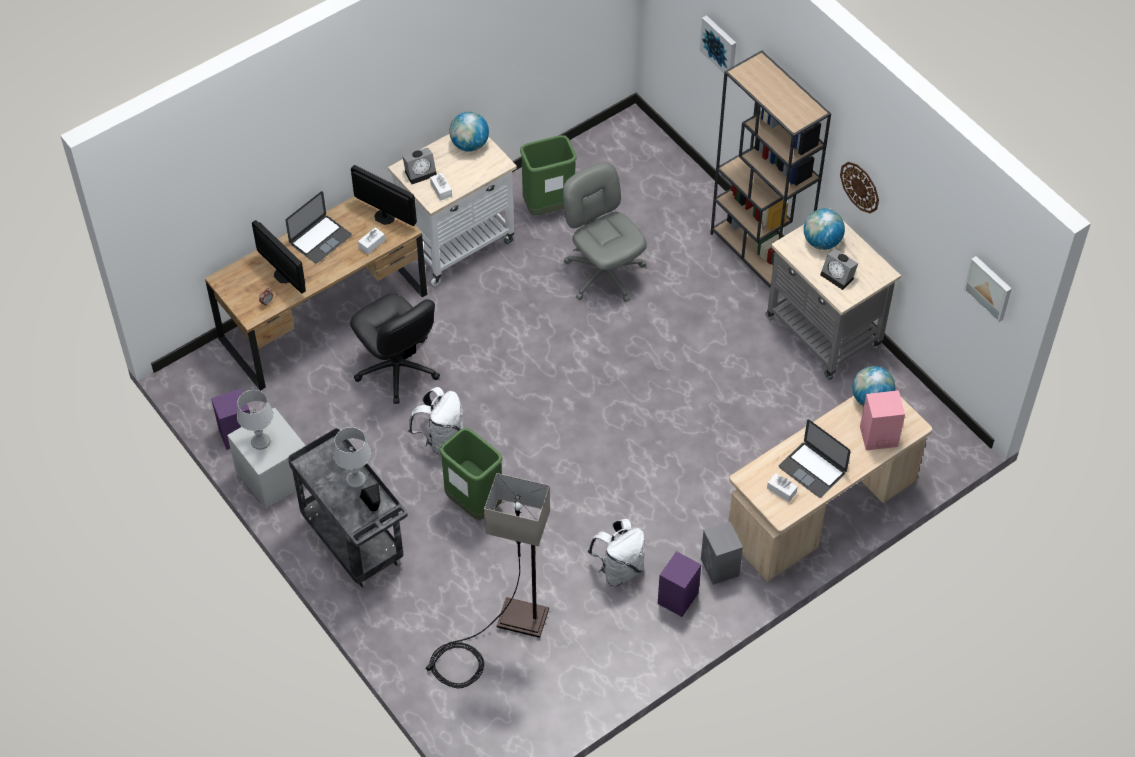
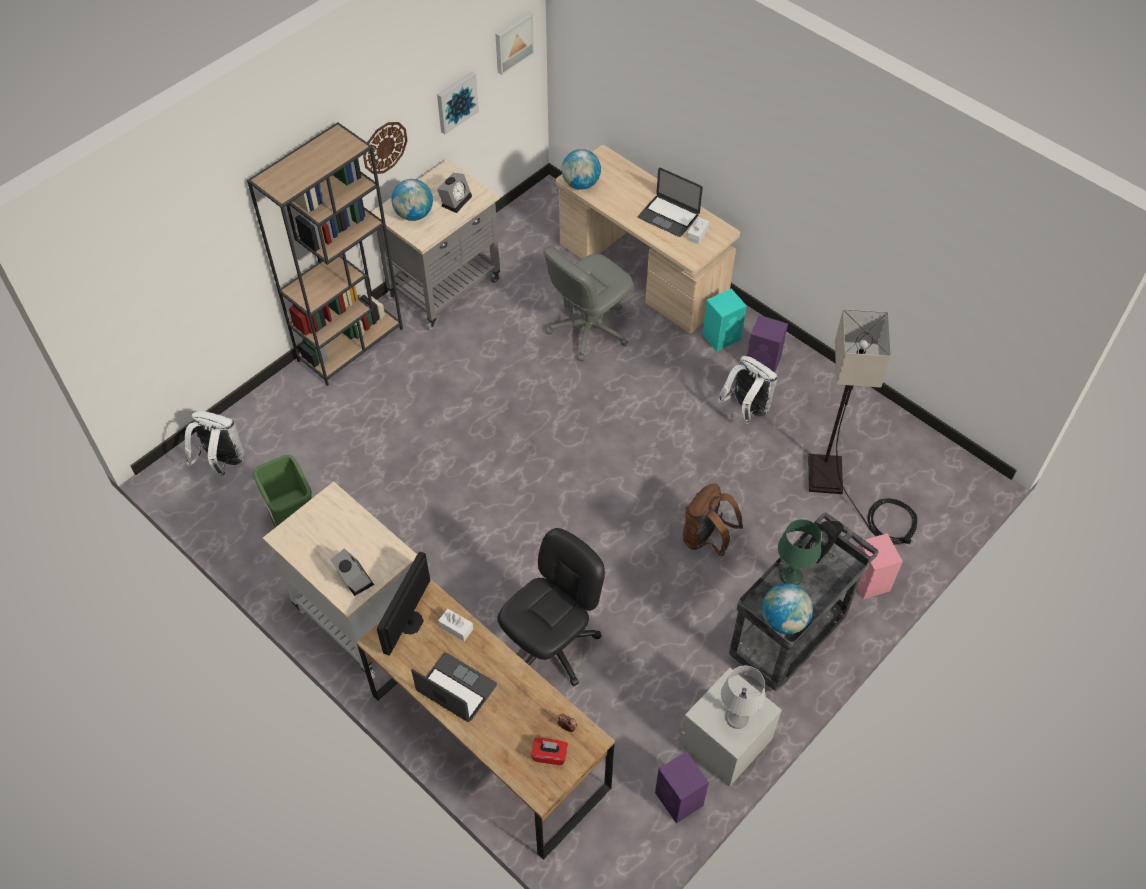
camera: 100 degrees left, 0 degrees up
monitor [252,220,306,294] -> none
grey table lamp [333,427,371,488] -> green table lamp [778,519,821,585]
white backpack [408,387,463,454] -> white backpack moved to [185,411,244,477]
white tissue box [430,173,452,201] -> none
green trash can [439,428,503,520] -> brown backpack [683,483,743,556]
globe [449,112,489,152] -> globe moved to [762,583,813,634]
grey office chair [563,162,647,302] -> grey office chair moved to [543,246,634,361]
picture [700,15,736,78] -> picture moved to [437,72,479,134]
grey speaker [701,521,743,585] -> turquoise speaker [702,289,747,351]
laptop [779,420,851,498] -> laptop turned 90 degrees clockwise [638,168,703,237]
pink speaker [860,390,905,450] -> pink speaker moved to [857,533,903,599]
none -> red tissue box [531,738,568,765]

